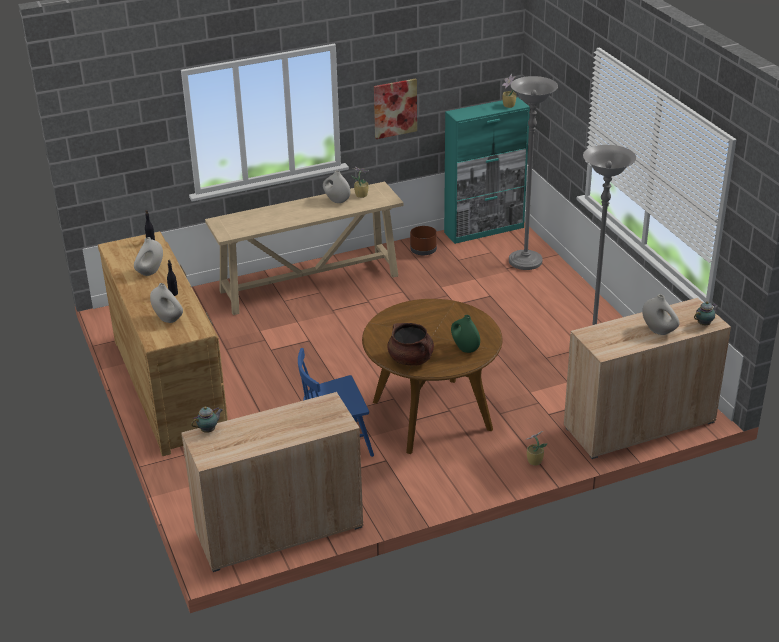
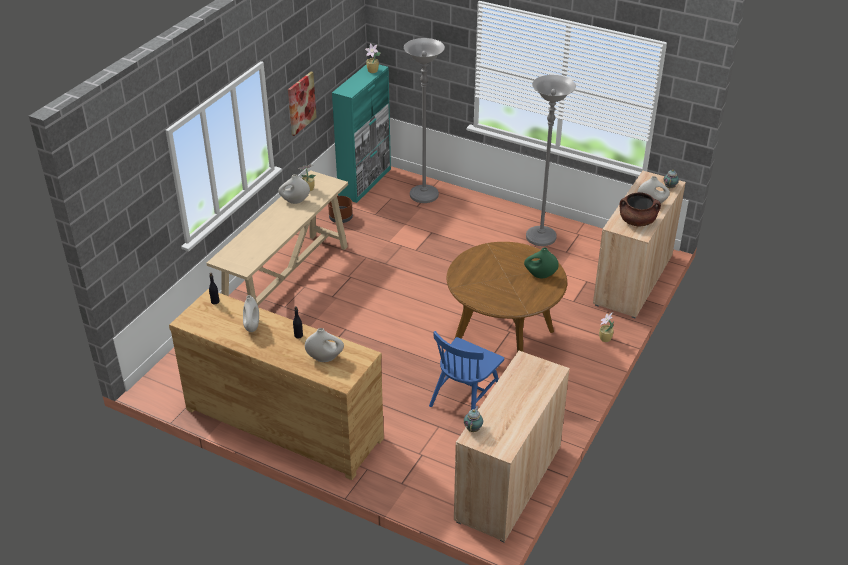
camera: 40 degrees left, 5 degrees up
brown cooking pot [387,323,434,366] -> brown cooking pot moved to [619,192,661,227]

